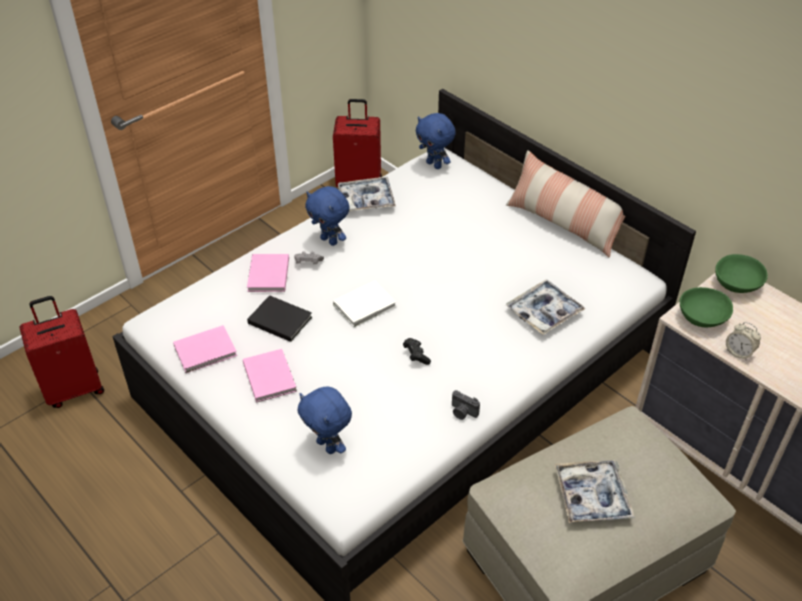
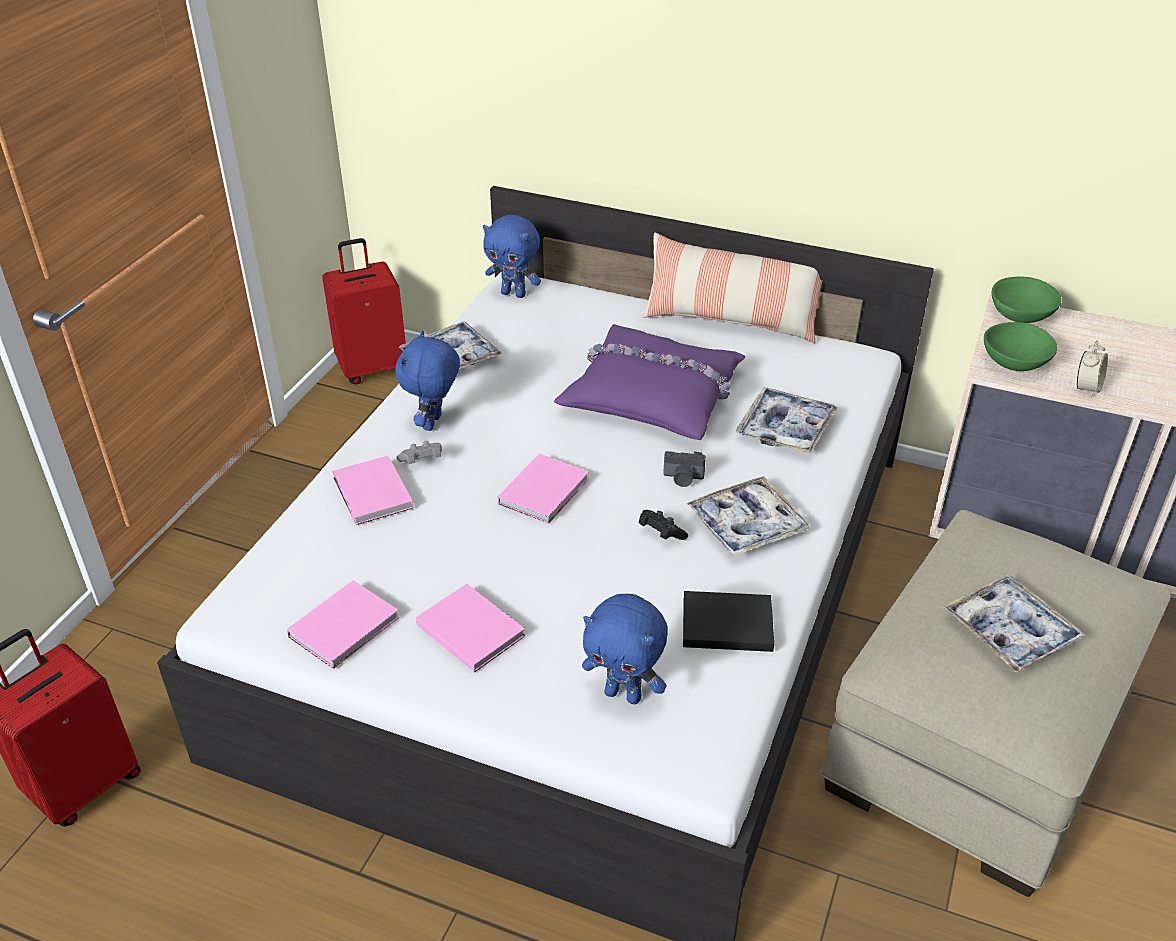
camera: 25 degrees left, 5 degrees down
black book [247,295,312,342] -> black book moved to [683,591,774,652]
blue plush toy [305,186,349,246] -> blue plush toy turned 90 degrees clockwise [395,331,460,431]
white book [333,281,396,327] -> pink book [498,453,589,524]
camera [452,390,480,420] -> camera moved to [663,451,706,487]
alarm clock [726,322,761,360] -> alarm clock turned 75 degrees counterclockwise [1077,340,1108,397]
none -> purple pillow [554,324,745,440]
none -> tray [687,476,811,557]

